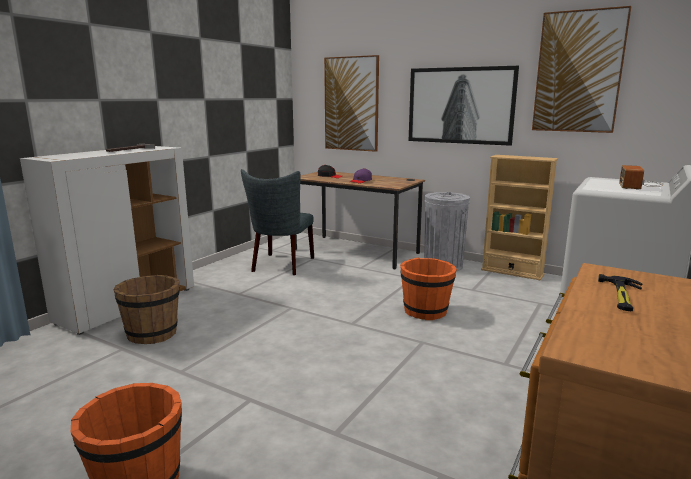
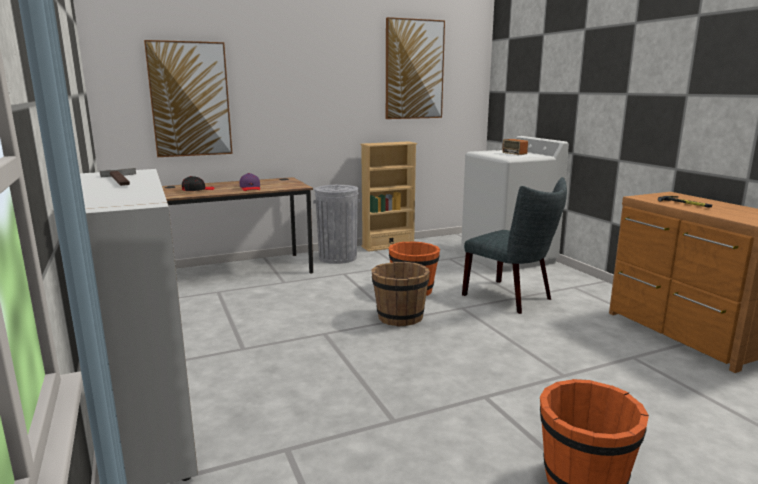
camera: 55 degrees left, 0 degrees up
brown bucket [113,275,180,344] -> brown bucket moved to [372,262,430,327]
grey chair [241,169,314,275] -> grey chair moved to [462,177,567,314]
picture [409,66,519,146] -> none

